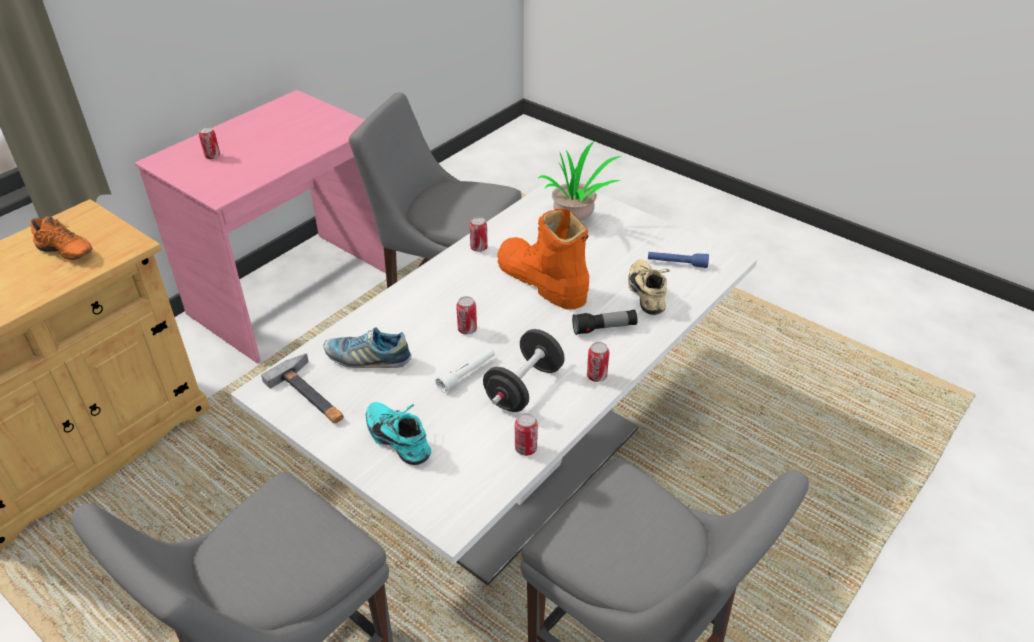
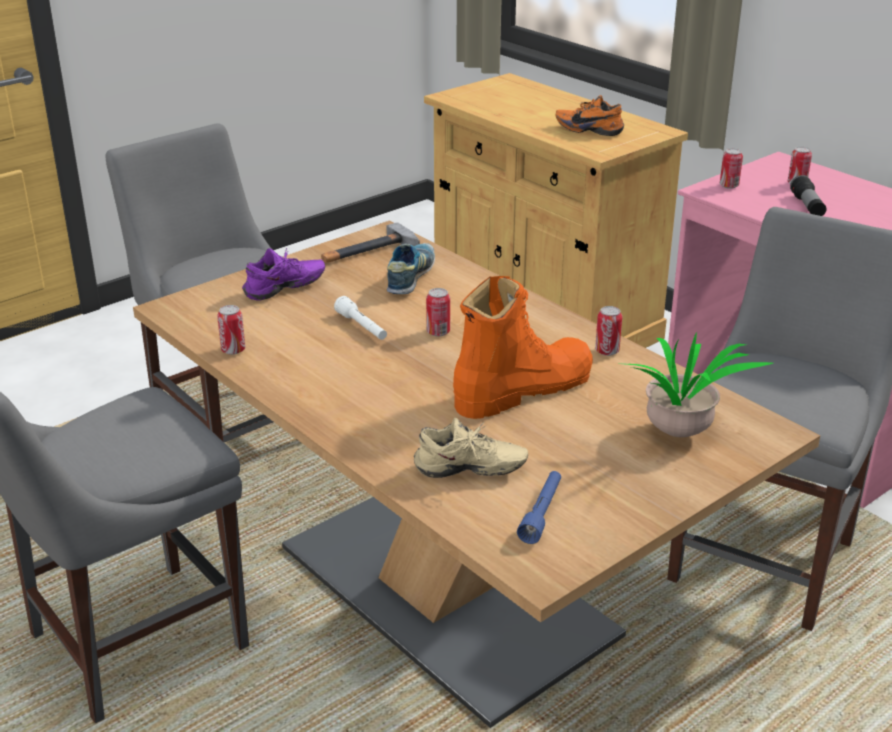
camera: 100 degrees right, 10 degrees down
orange shoe [30,216,92,260] -> orange shoe turned 75 degrees clockwise [556,95,624,136]
white dining table [231,175,757,586] -> brown dining table [133,220,820,728]
turquoise shoe [366,402,431,465] -> purple shoe [242,248,325,301]
black dumbbell [483,329,565,412] -> none
flashlight [572,310,638,335] -> flashlight moved to [790,175,826,216]
can [587,342,609,382] -> can moved to [720,148,743,189]

